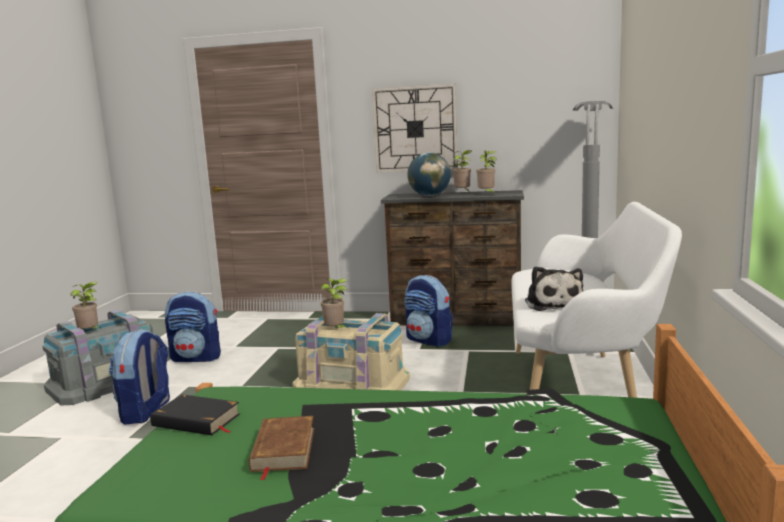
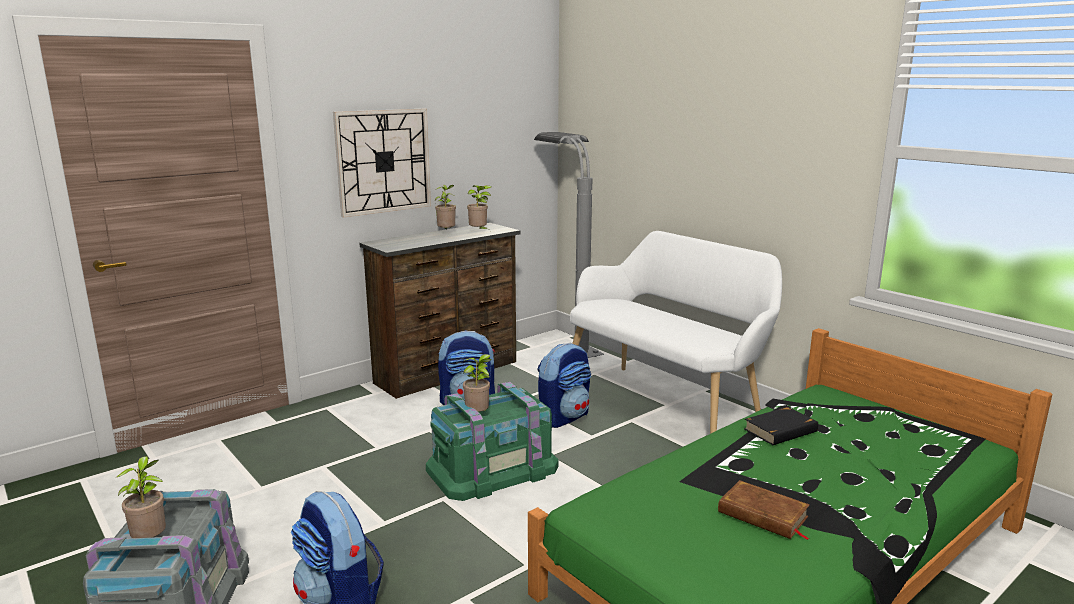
camera: 50 degrees left, 5 degrees up
black book [150,395,240,435] -> black book moved to [744,407,818,445]
backpack [165,291,221,362] -> backpack moved to [537,343,591,428]
beige storage box [293,313,410,390] -> green storage box [426,382,559,501]
globe [407,153,451,196] -> none
plush toy [525,266,583,311] -> none

